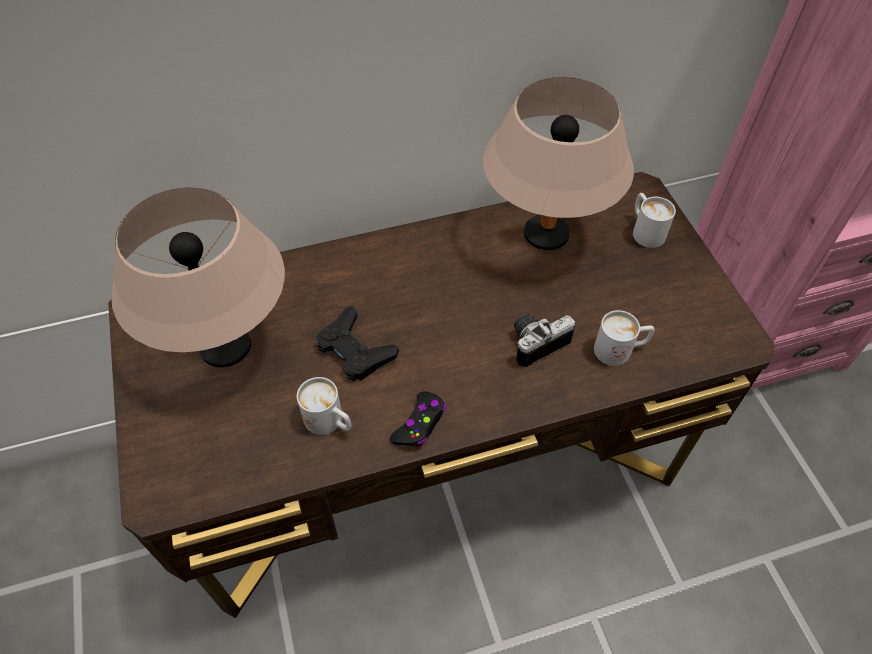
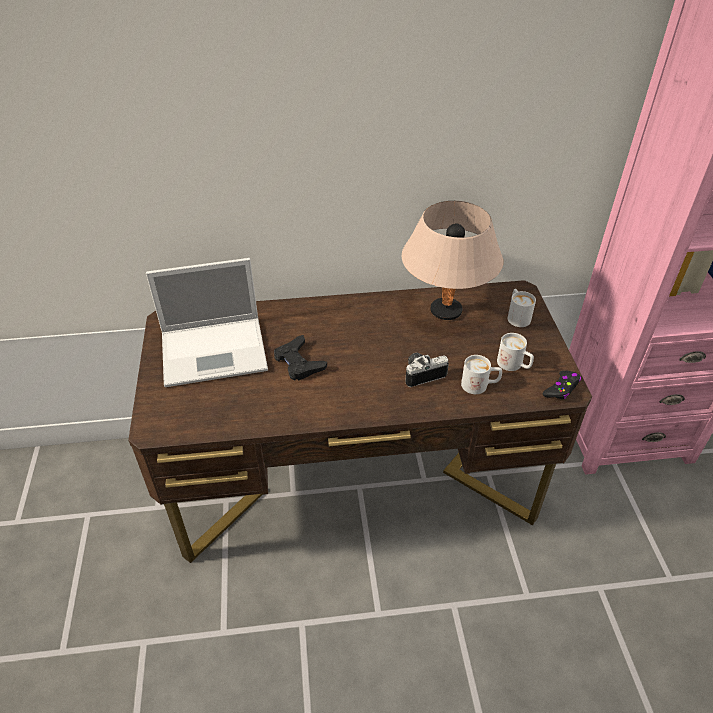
camera: 10 degrees right, 10 degrees down
beige table lamp [111,187,285,367] -> laptop [146,258,268,387]
white mug [297,377,352,435] -> white mug moved to [497,333,534,371]
black game controller [389,392,446,446] -> black game controller moved to [542,371,581,399]

